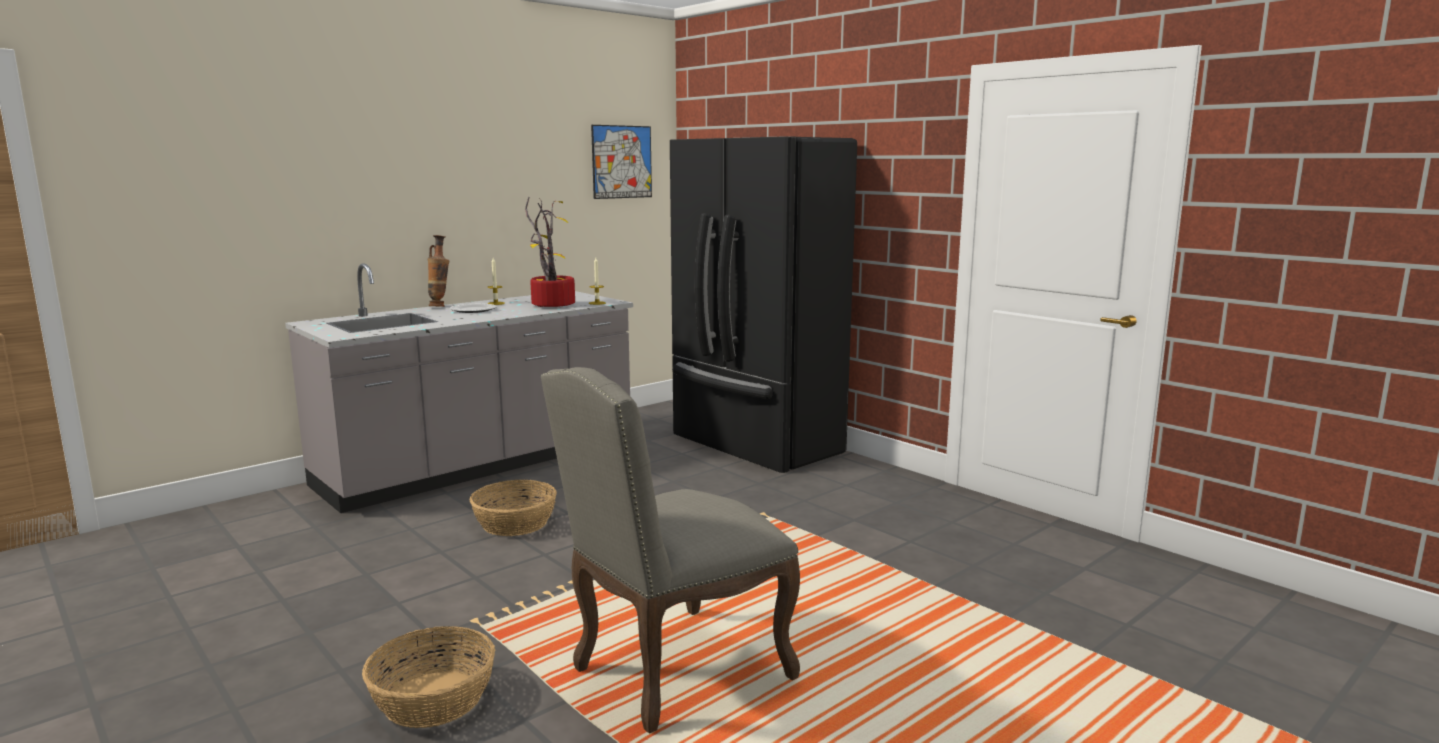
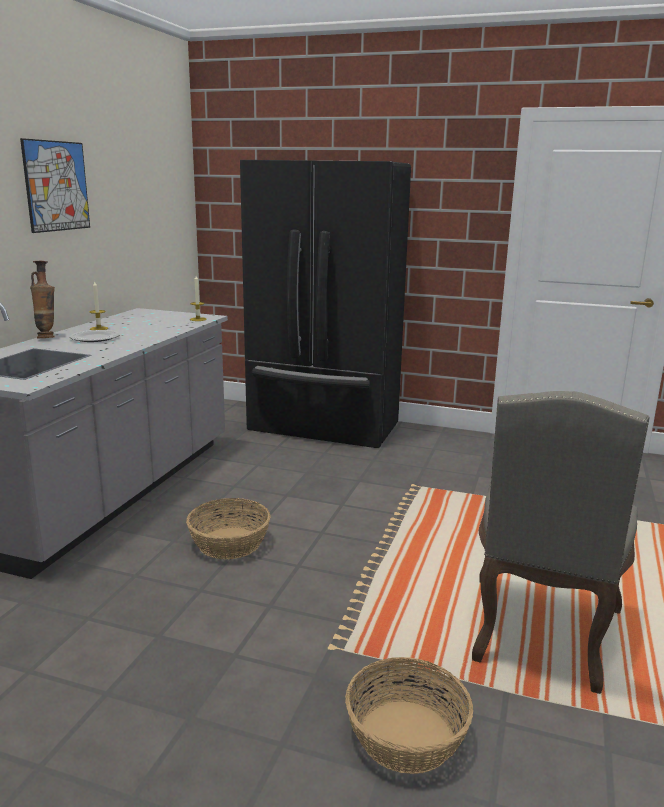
camera: 30 degrees left, 5 degrees up
potted plant [525,197,575,307] -> none
picture [591,125,652,199] -> picture moved to [20,138,90,233]

